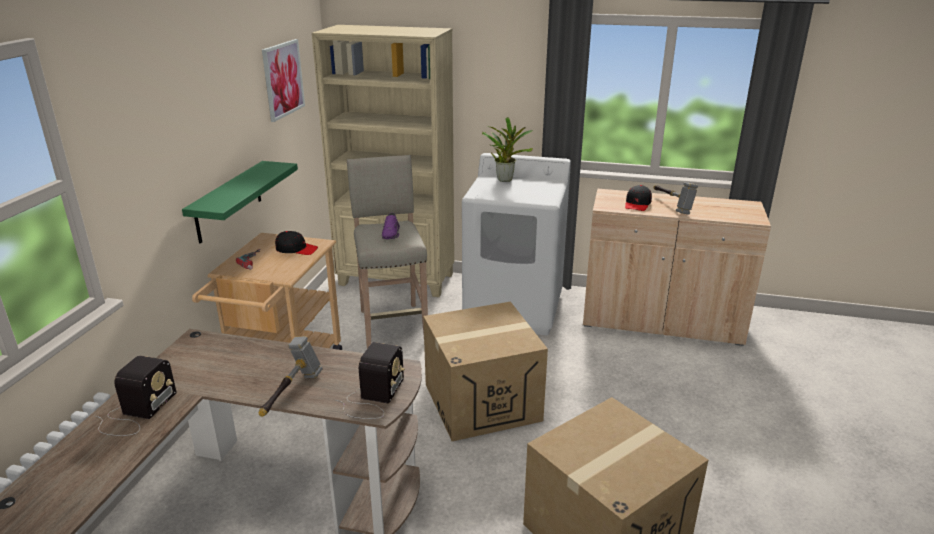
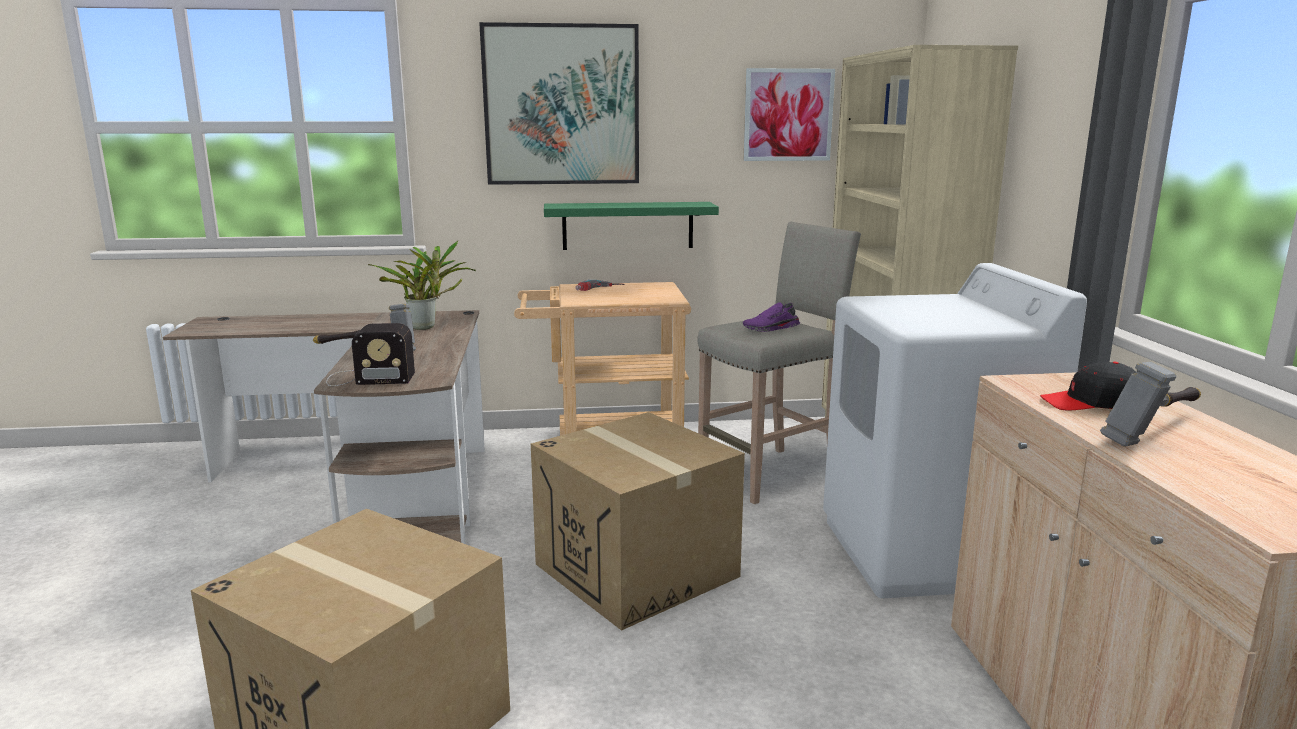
camera: 70 degrees right, 10 degrees down
radio [96,356,177,436] -> none
black cap [275,231,318,255] -> none
potted plant [482,117,533,182] -> potted plant moved to [368,241,476,330]
none -> picture [479,22,639,185]

